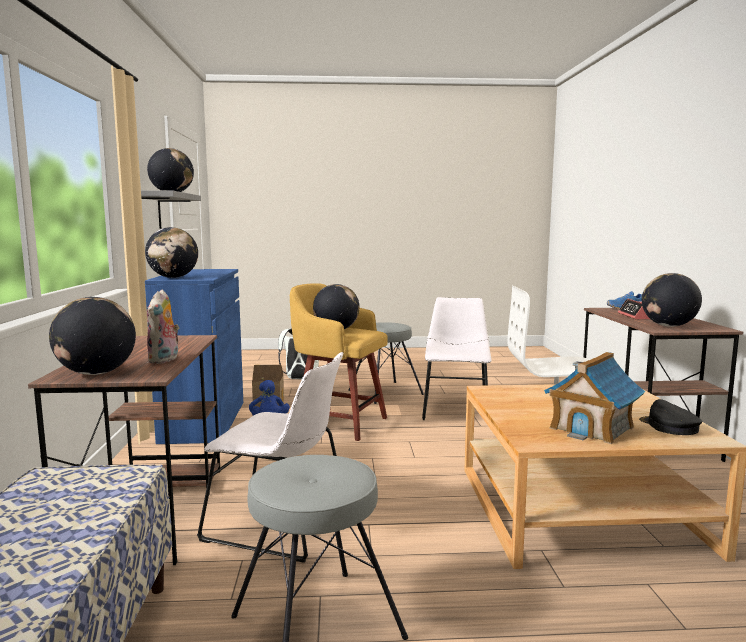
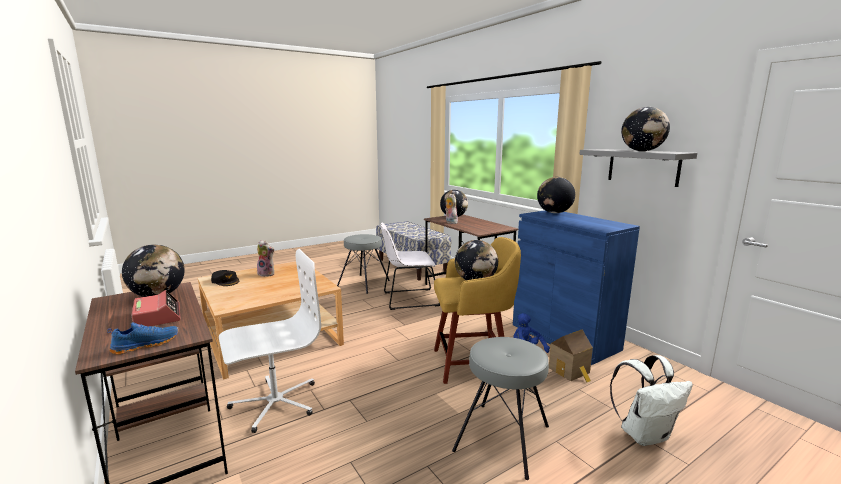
camera: 150 degrees right, 5 degrees up
white chair [422,297,491,420] -> none
toy house [544,352,646,444] -> plush toy [257,240,274,277]

